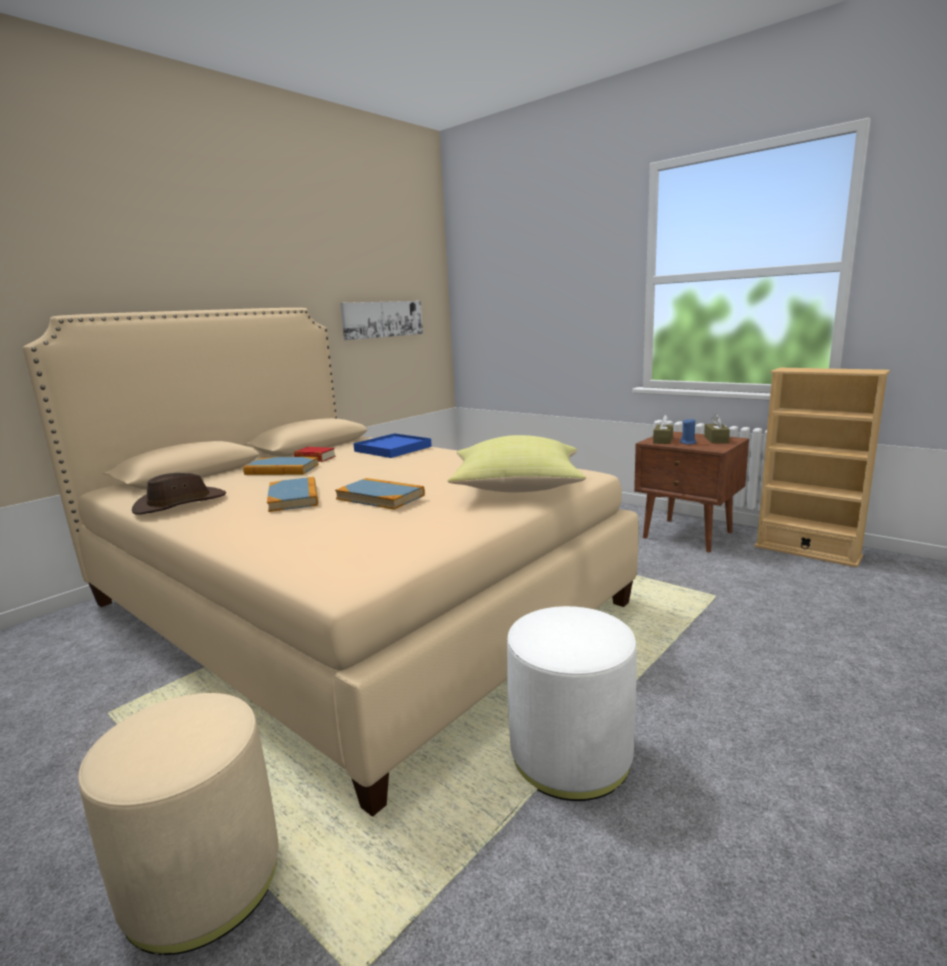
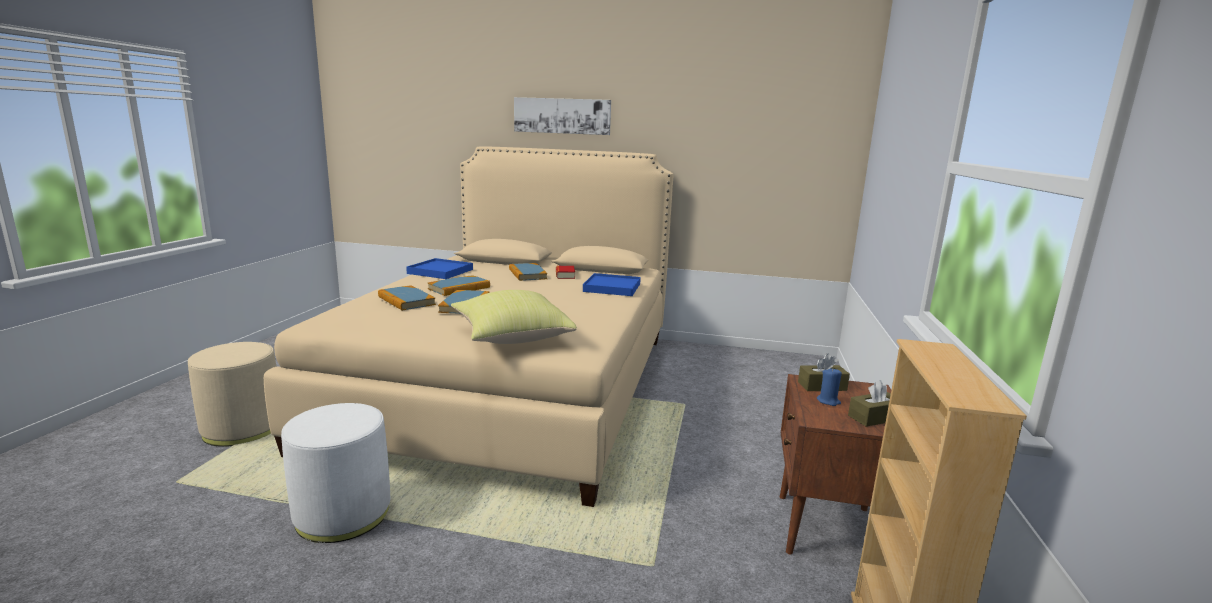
camera: 60 degrees right, 0 degrees up
brown hat [132,473,226,515] -> blue tray [406,258,473,279]
picture [340,301,423,340] -> picture moved to [514,97,611,135]
none -> book [378,285,436,311]

